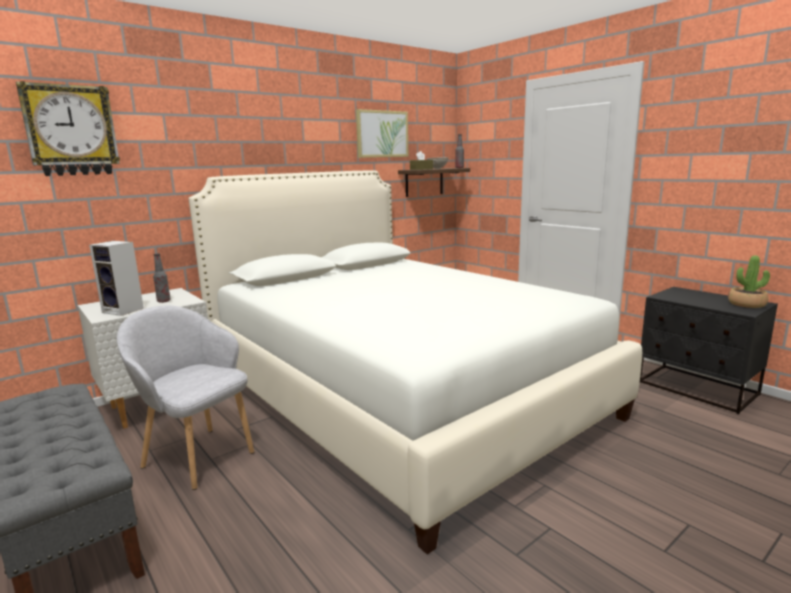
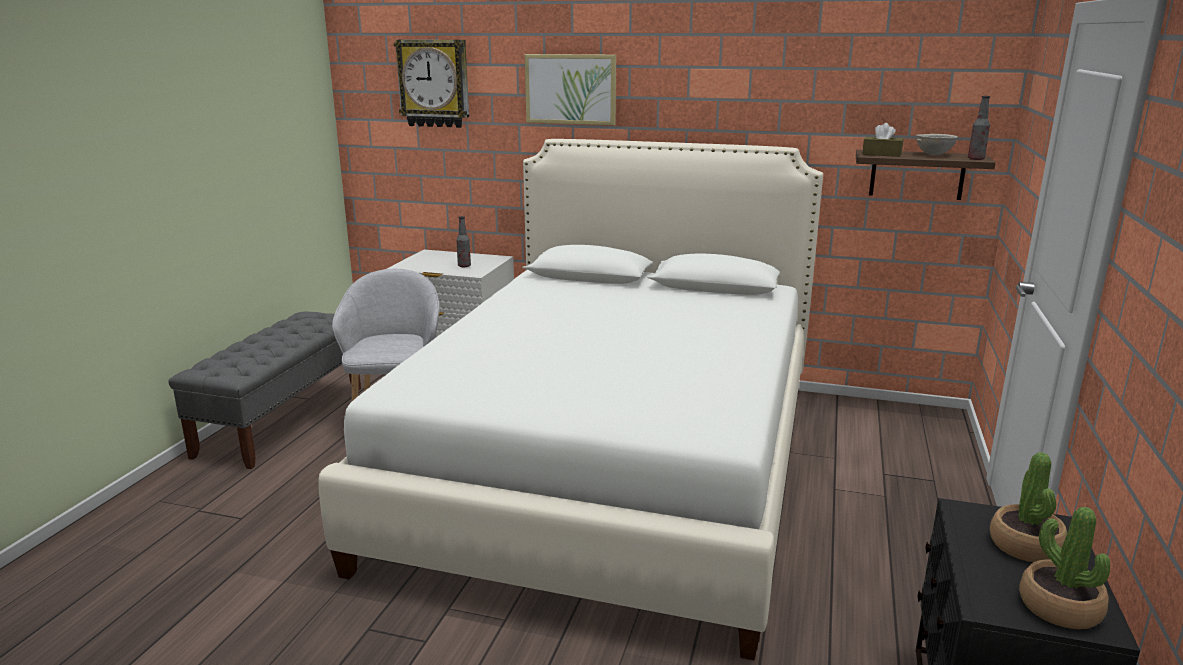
camera: 55 degrees right, 5 degrees up
speaker [89,241,144,316] -> none
picture [356,109,409,158] -> picture moved to [525,54,616,125]
none -> potted plant [990,452,1067,562]

